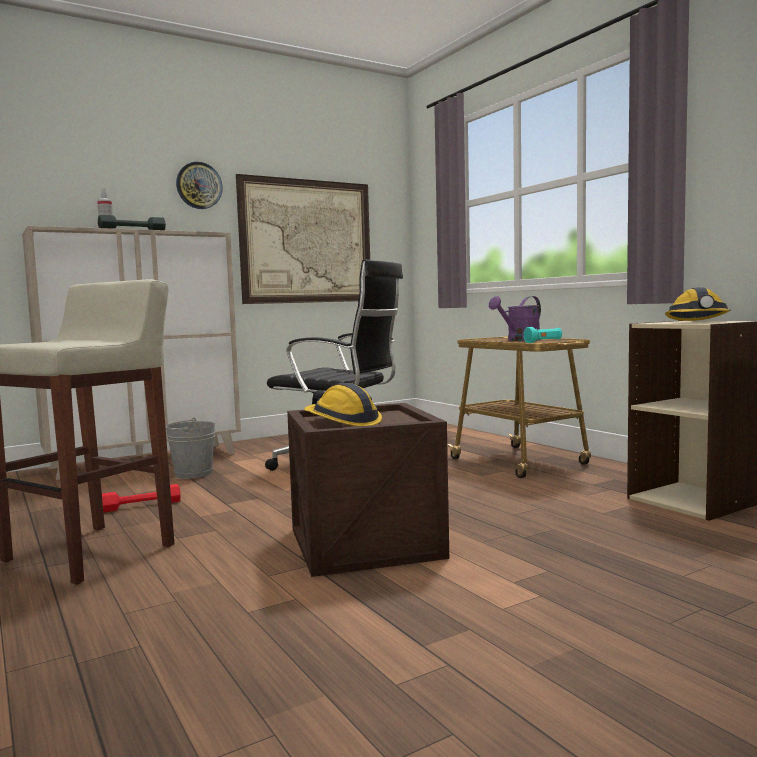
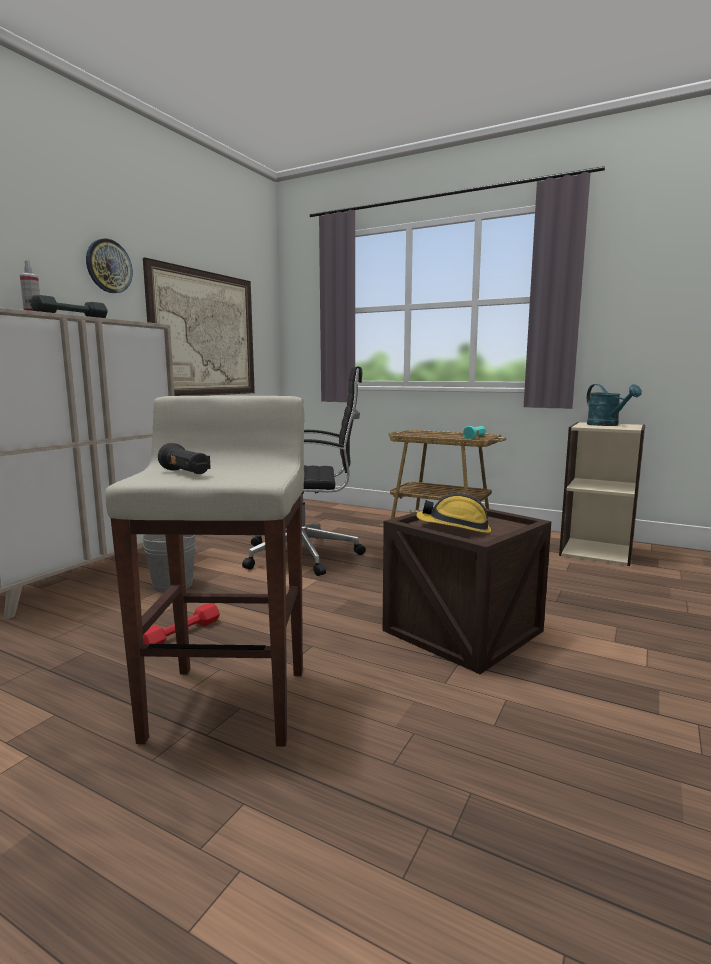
camera: 30 degrees left, 5 degrees up
purple watering can [489,296,541,341] -> none
hard hat [665,287,731,321] -> turquoise watering can [587,384,642,426]
none -> black flashlight [158,443,211,474]

